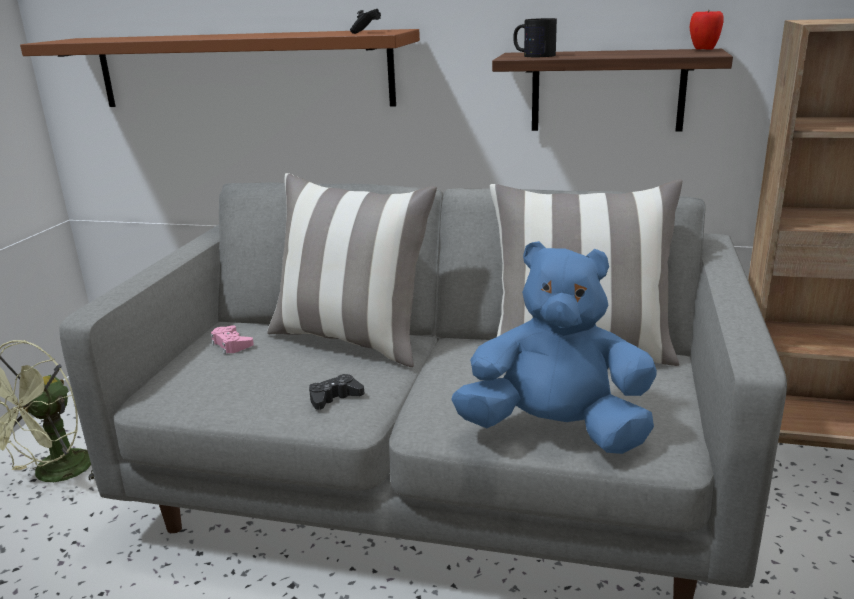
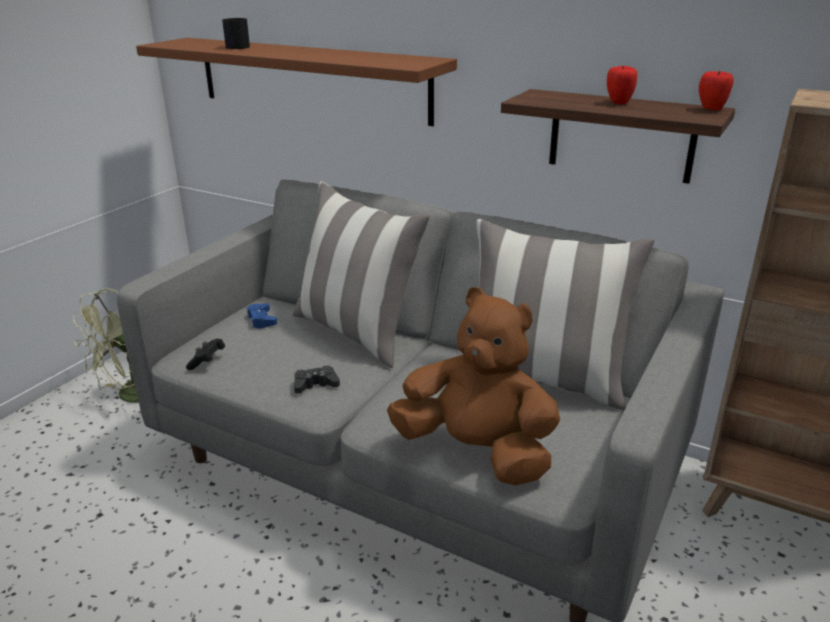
camera: 15 degrees right, 5 degrees up
pink game controller [211,325,254,354] -> blue game controller [247,303,277,329]
black game controller [350,9,381,34] -> black game controller moved to [186,339,225,370]
blue plush toy [451,241,657,454] -> brown plush toy [387,287,560,485]
mug [513,18,557,57] -> mug moved to [222,18,250,49]
none -> apple [607,66,637,104]

